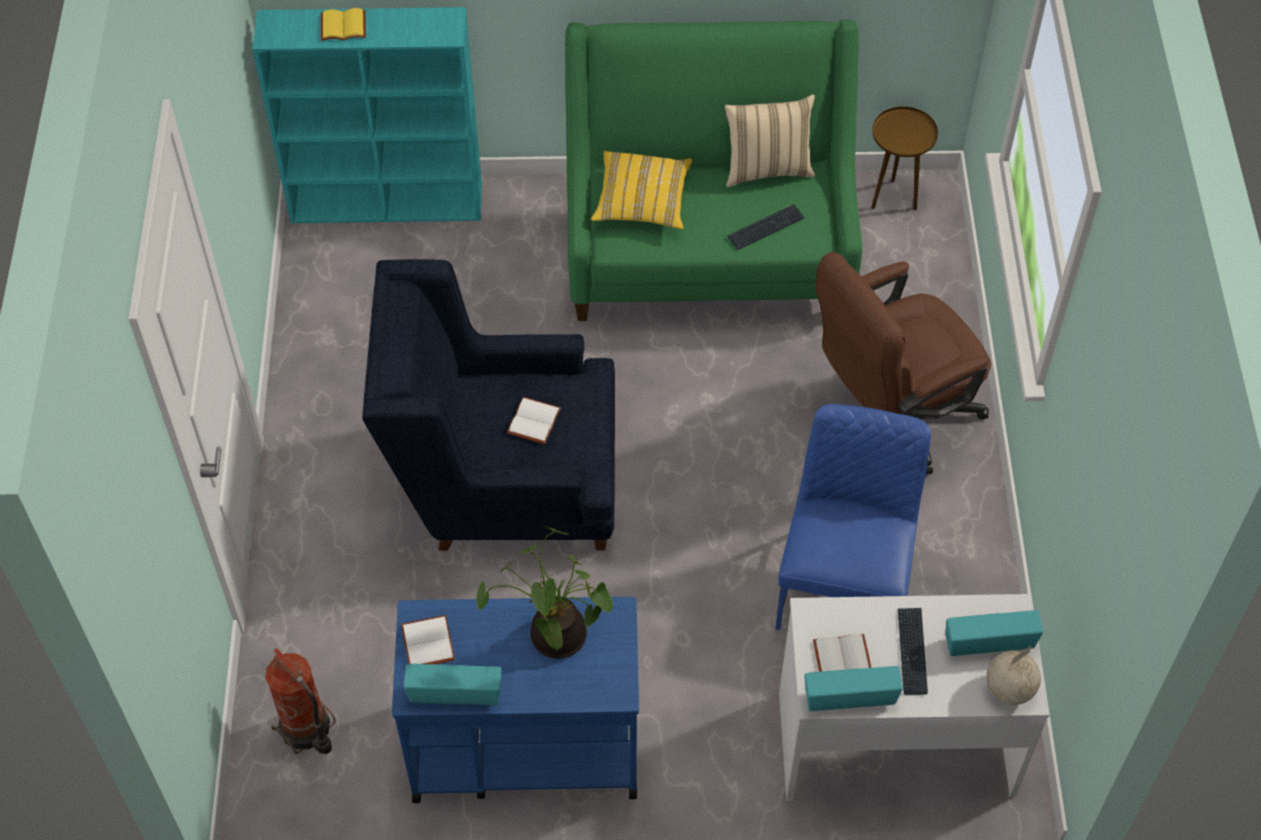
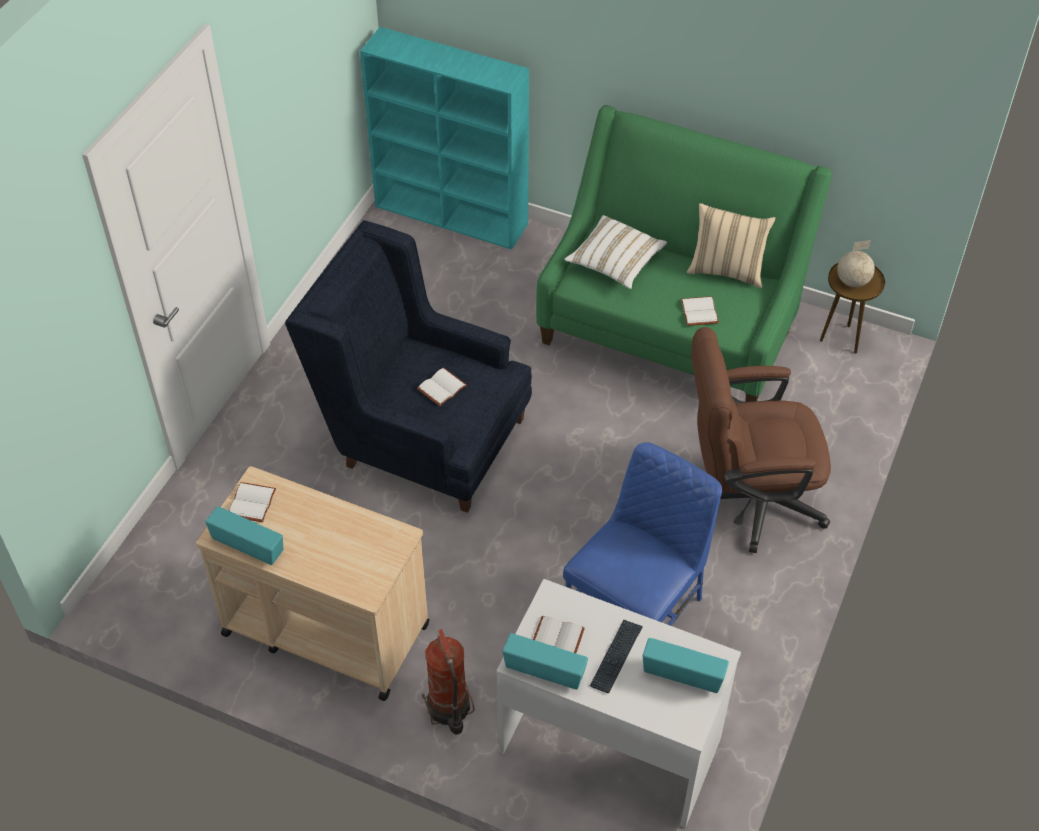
camera: 25 degrees right, 5 degrees down
fire extinguisher [265,648,336,754] -> fire extinguisher moved to [422,629,474,734]
yellow book [321,8,366,41] -> none
blue cart [392,597,639,803] -> beige cart [196,466,430,701]
potted plant [476,526,613,659] -> none
yellow pillow [591,151,692,229] -> white pillow [564,215,667,289]
keyboard [727,204,805,250] -> white book [681,296,719,326]
globe [986,645,1041,705] -> globe moved to [837,240,875,287]

